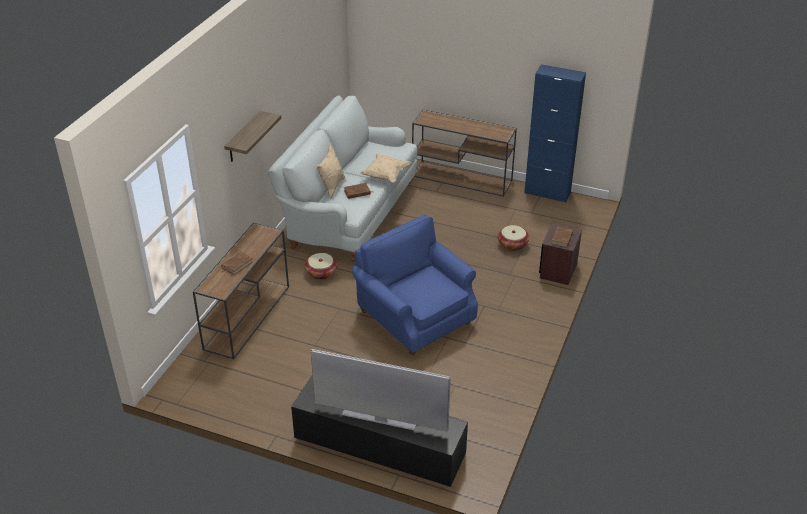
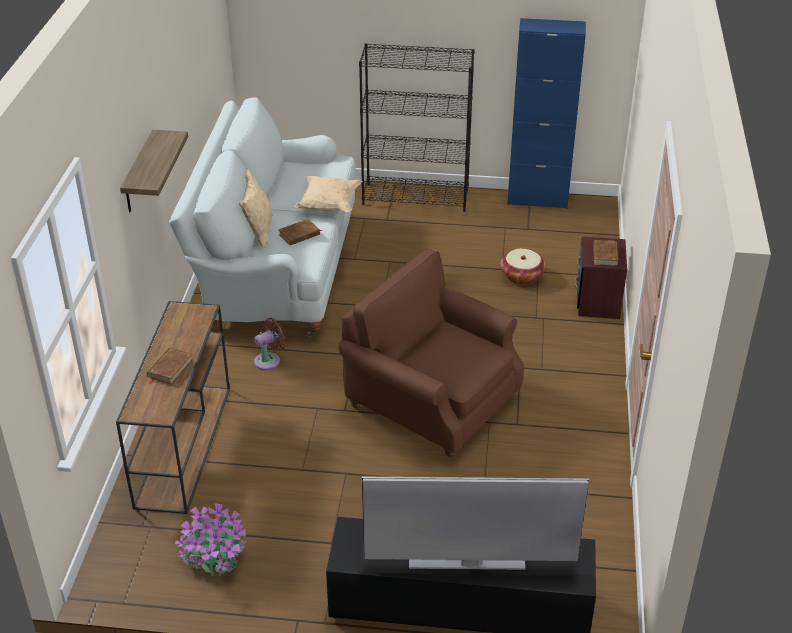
camera: 15 degrees left, 0 degrees up
basket [304,253,337,280] -> brown fan [254,318,287,370]
blue armchair [352,215,478,355] -> brown armchair [339,249,524,457]
brown console table [412,110,517,197] -> black bookcase [359,43,475,212]
none -> potted plant [175,503,246,576]

